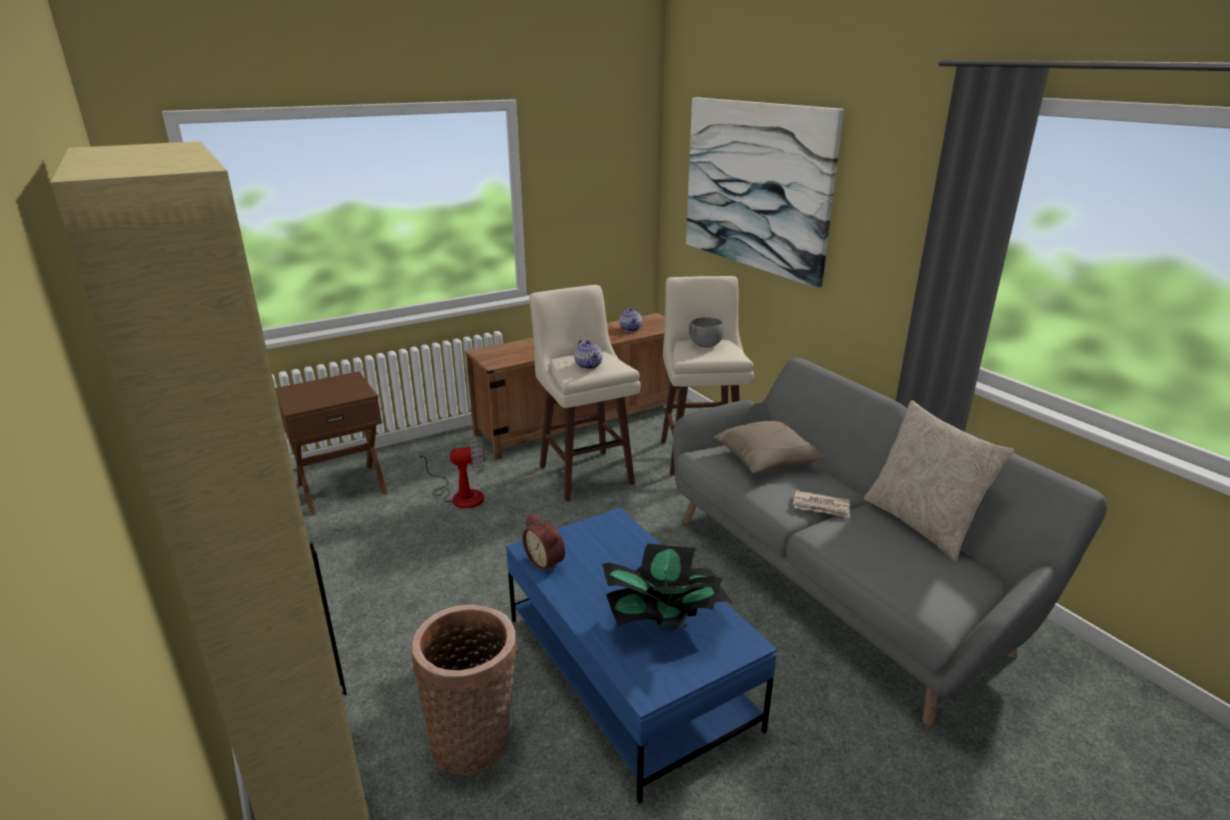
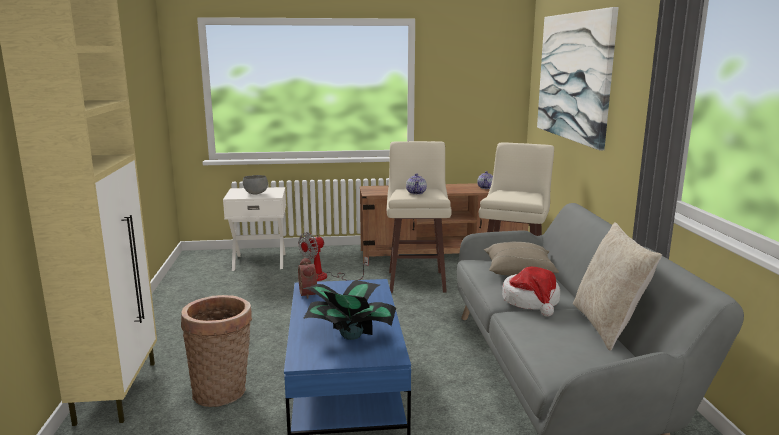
camera: 25 degrees right, 10 degrees down
brown nightstand [275,372,388,515] -> white nightstand [223,187,286,271]
fan [418,435,485,509] -> fan turned 120 degrees clockwise [298,232,369,281]
grey bowl [689,317,724,348] -> grey bowl moved to [243,175,268,195]
newspaper [793,490,850,518] -> hat [502,267,560,317]

